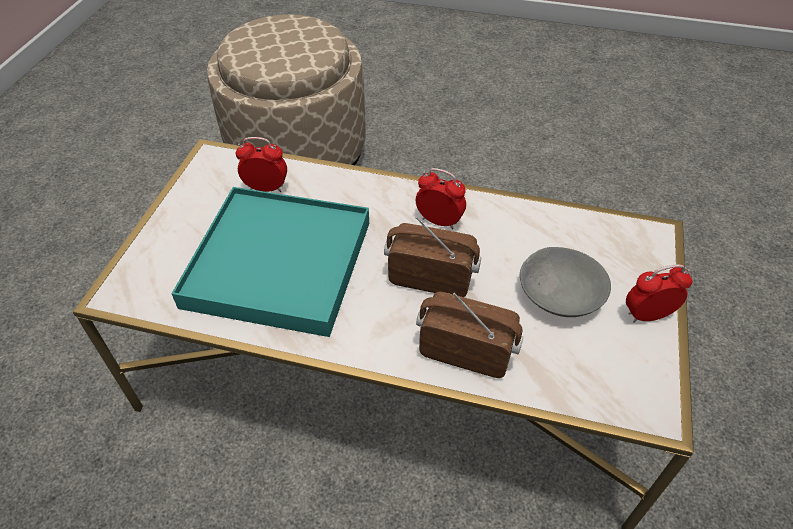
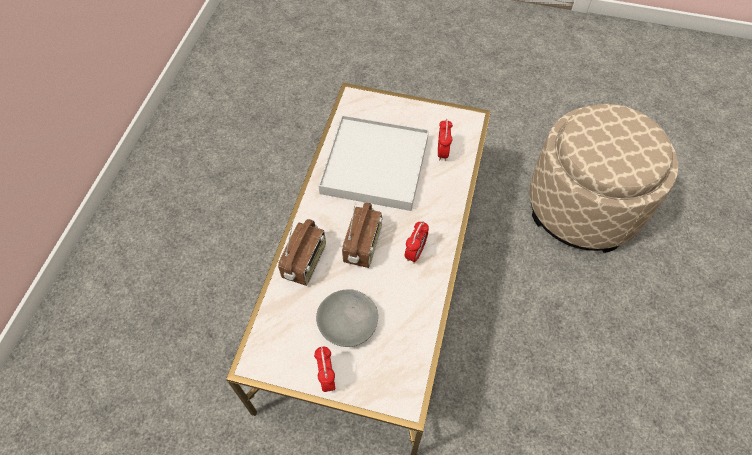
camera: 90 degrees right, 10 degrees up
turquoise tray [171,187,369,337] -> white tray [318,115,429,211]

